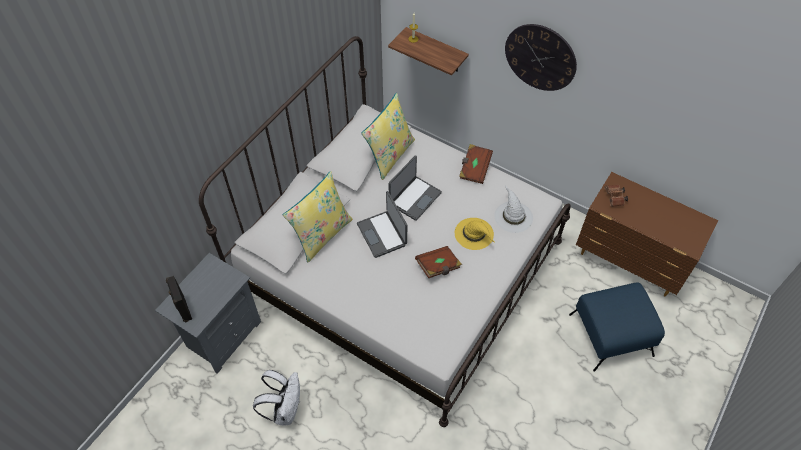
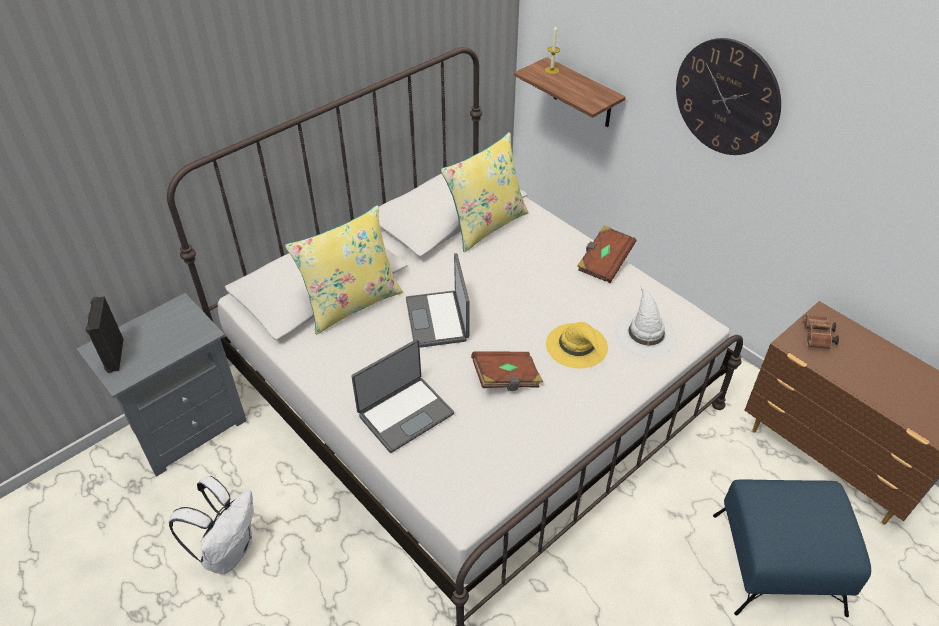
camera: 15 degrees right, 10 degrees down
laptop [388,155,442,221] -> laptop moved to [351,339,454,453]

